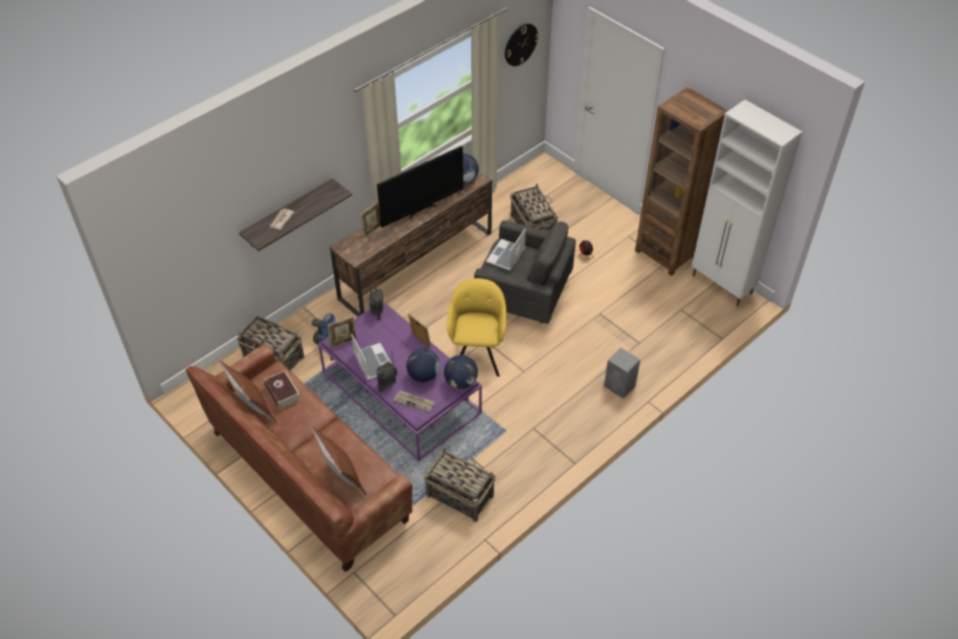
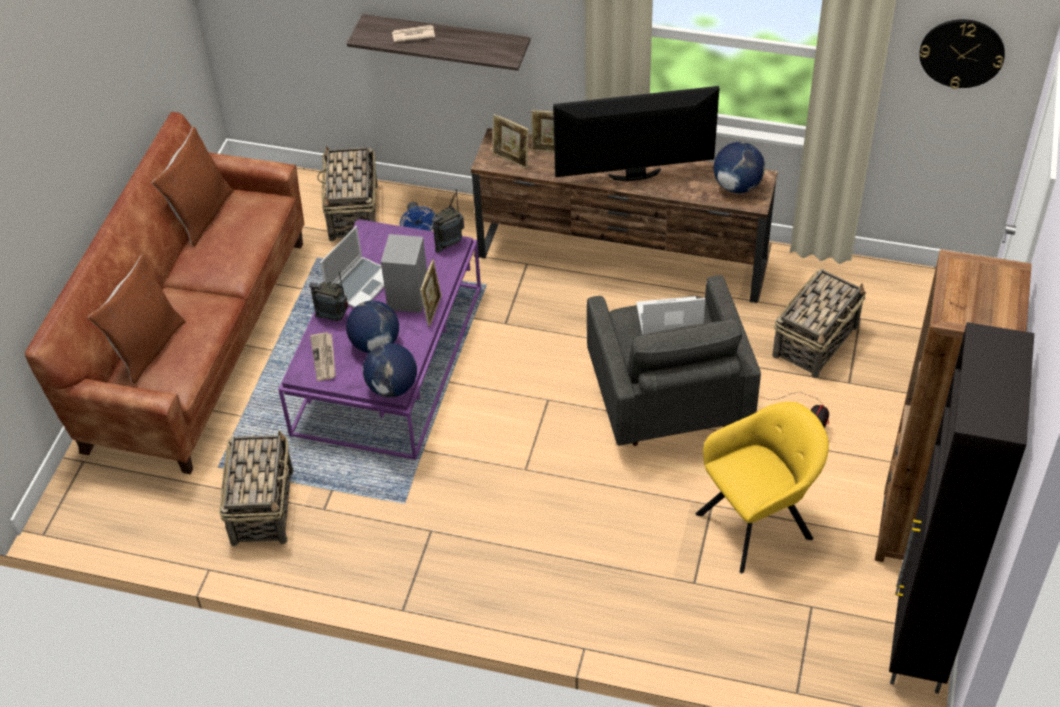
camera: 60 degrees right, 0 degrees up
book [264,370,301,410] -> none
picture frame [327,316,357,348] -> picture frame moved to [492,114,529,169]
television [377,145,463,228] -> television turned 150 degrees clockwise [553,86,720,181]
yellow armchair [447,278,506,377] -> yellow armchair moved to [696,402,829,574]
grey speaker [604,347,641,399] -> grey speaker moved to [381,234,427,313]
white cabinet [692,100,802,306] -> black cabinet [889,322,1035,694]

